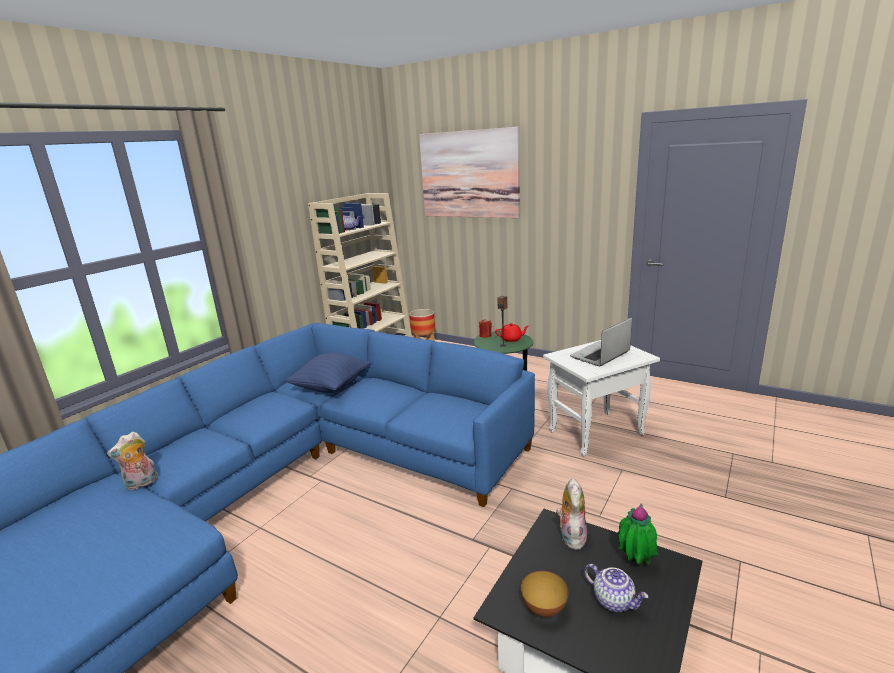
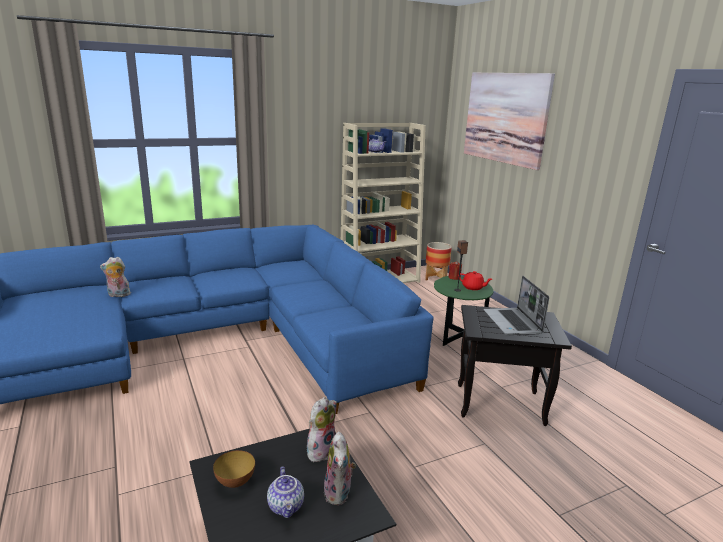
camera: 30 degrees right, 0 degrees up
blue pillow [285,353,370,393] -> none
white side table [543,340,660,457] -> black side table [458,305,572,426]
laptop [570,317,632,366] -> laptop turned 90 degrees counterclockwise [483,276,549,335]
potted plant [617,503,658,565] -> plush toy [324,432,356,505]

